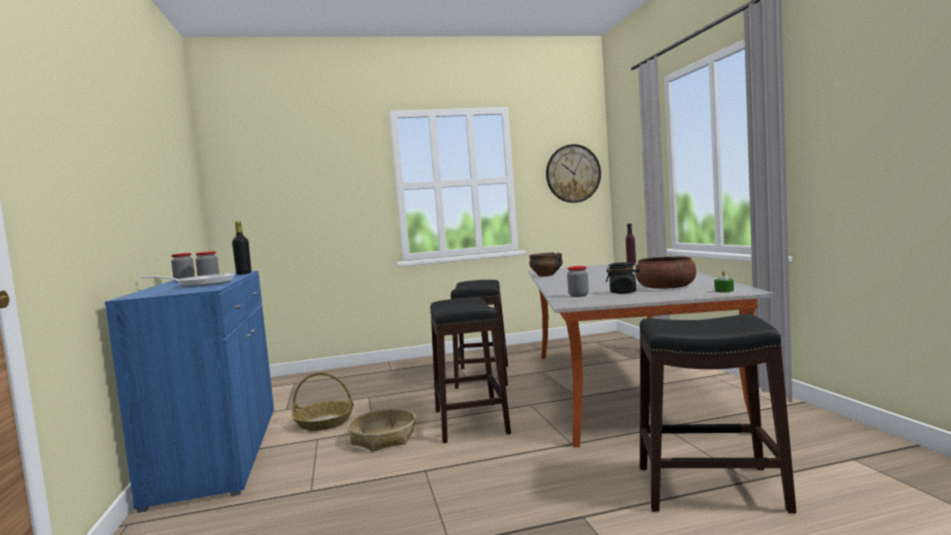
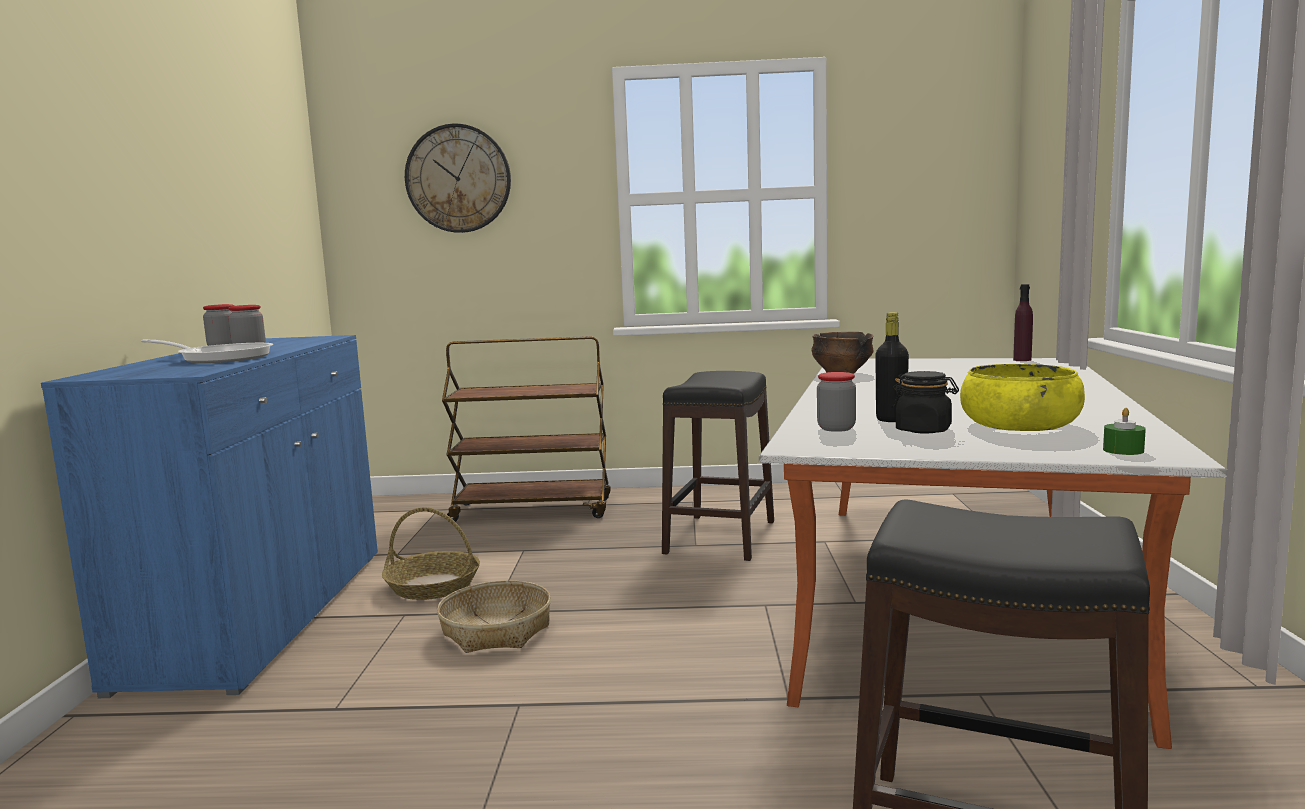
camera: 15 degrees right, 5 degrees up
black bottle [232,222,251,275] -> black bottle moved to [875,312,909,422]
black stool [430,297,511,443] -> none
wall clock [546,144,601,203] -> wall clock moved to [405,124,511,233]
brown bowl [635,256,696,289] -> yellow bowl [960,364,1085,431]
none -> brown cart [442,336,611,522]

